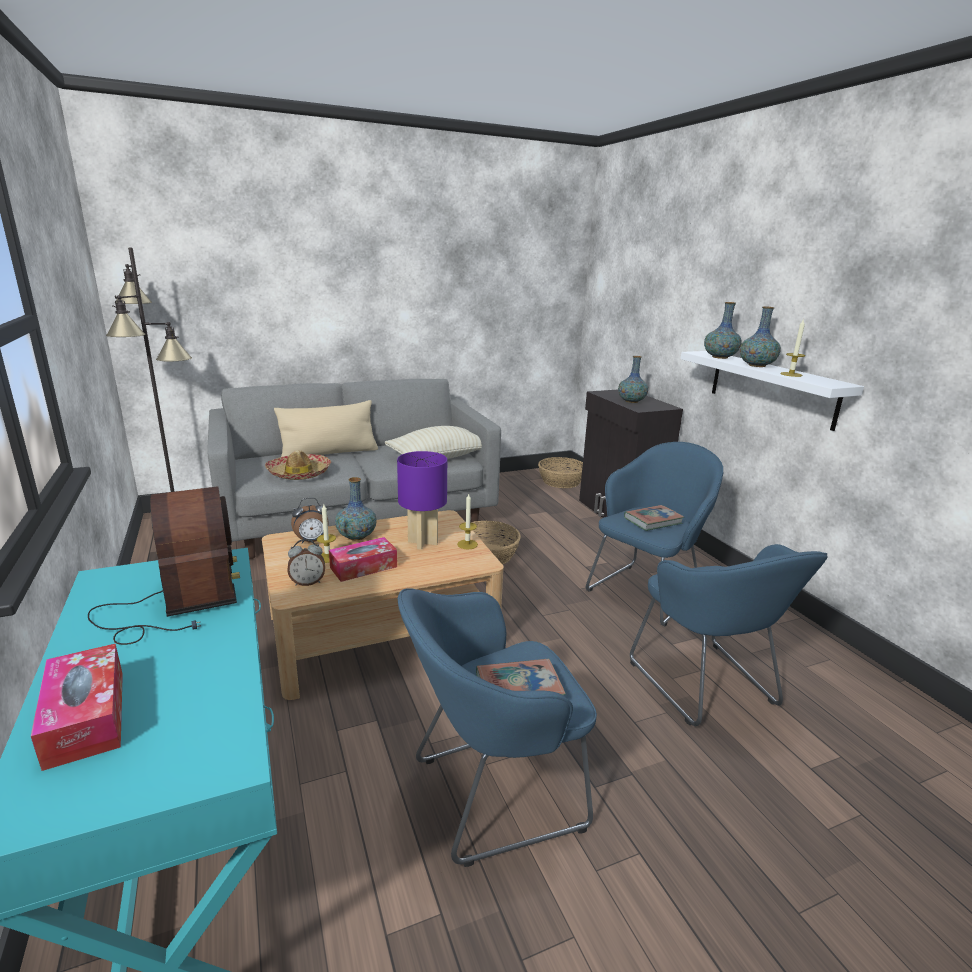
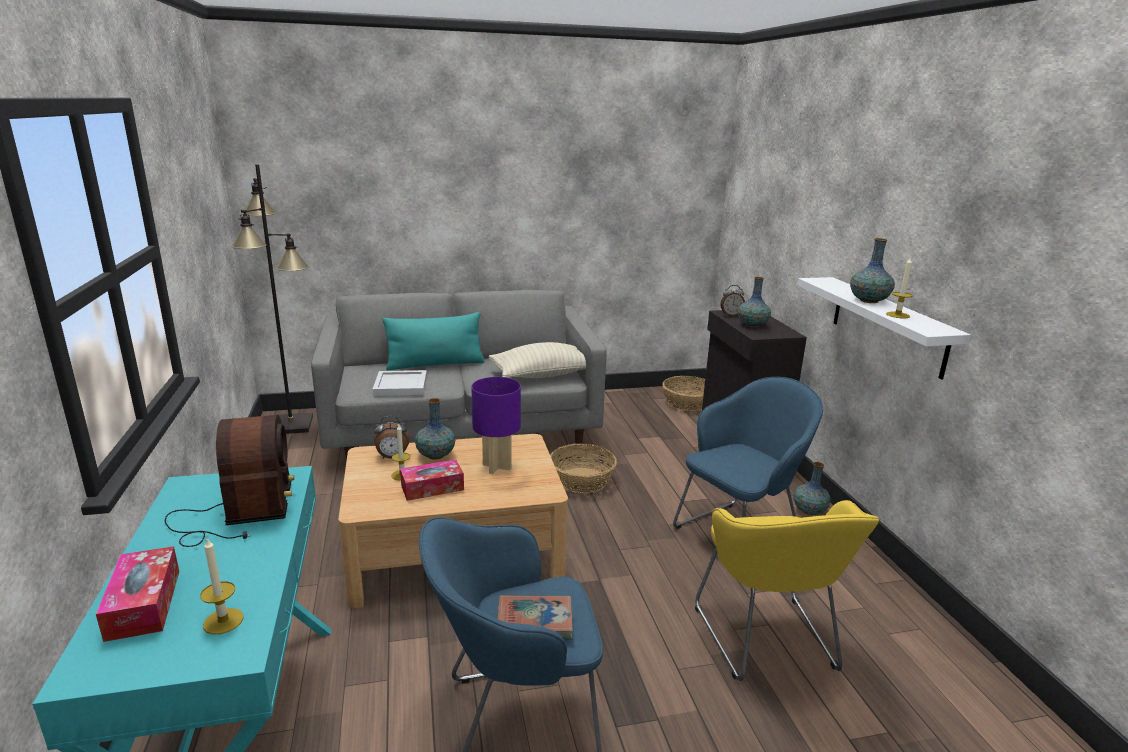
camera: 10 degrees right, 0 degrees up
hat [265,450,332,480] -> white tray [372,370,427,396]
beige pillow [274,400,378,457] -> turquoise pillow [382,312,484,370]
alarm clock [287,539,325,586] -> alarm clock moved to [720,285,745,316]
candle [457,494,478,549] -> candle moved to [200,538,244,634]
book [624,505,684,531] -> none
blue armchair [630,544,828,726] -> yellow armchair [695,500,879,681]
vase [704,302,742,359] -> vase moved to [793,462,831,515]

